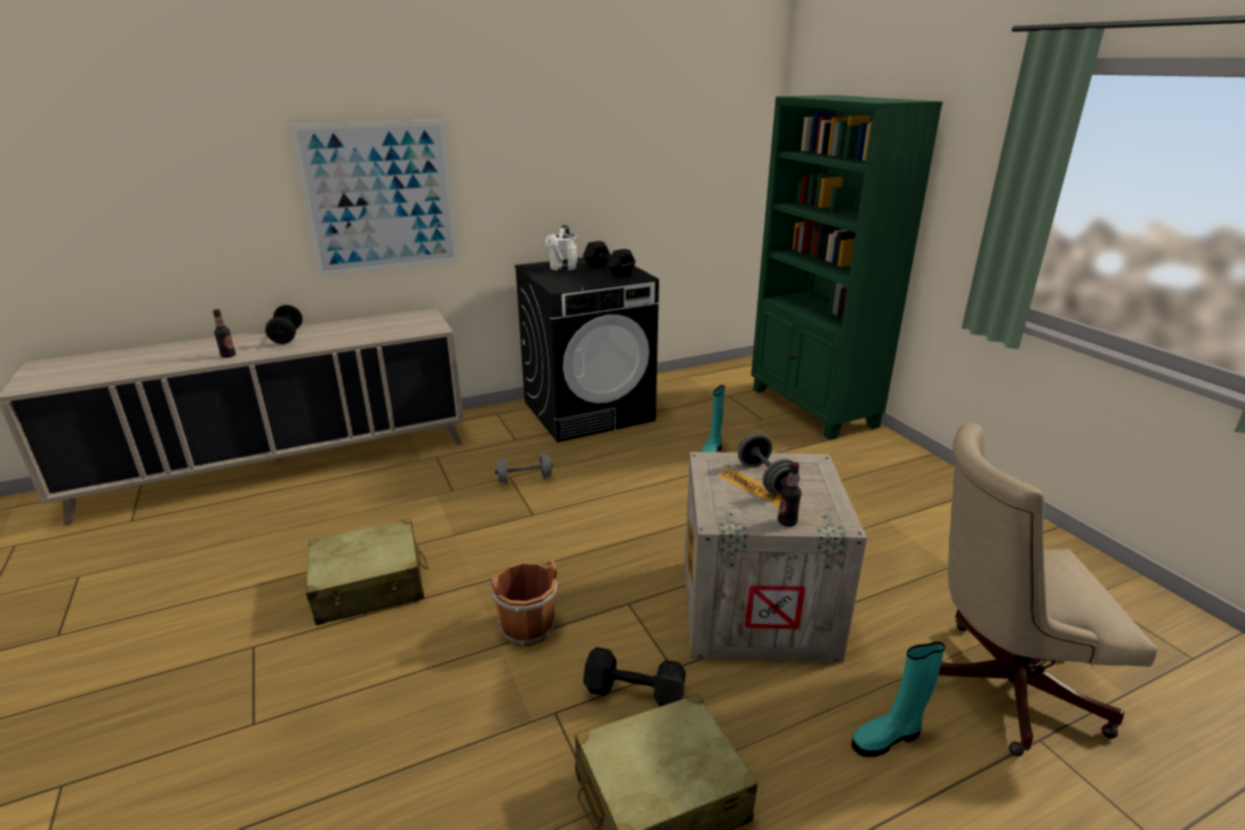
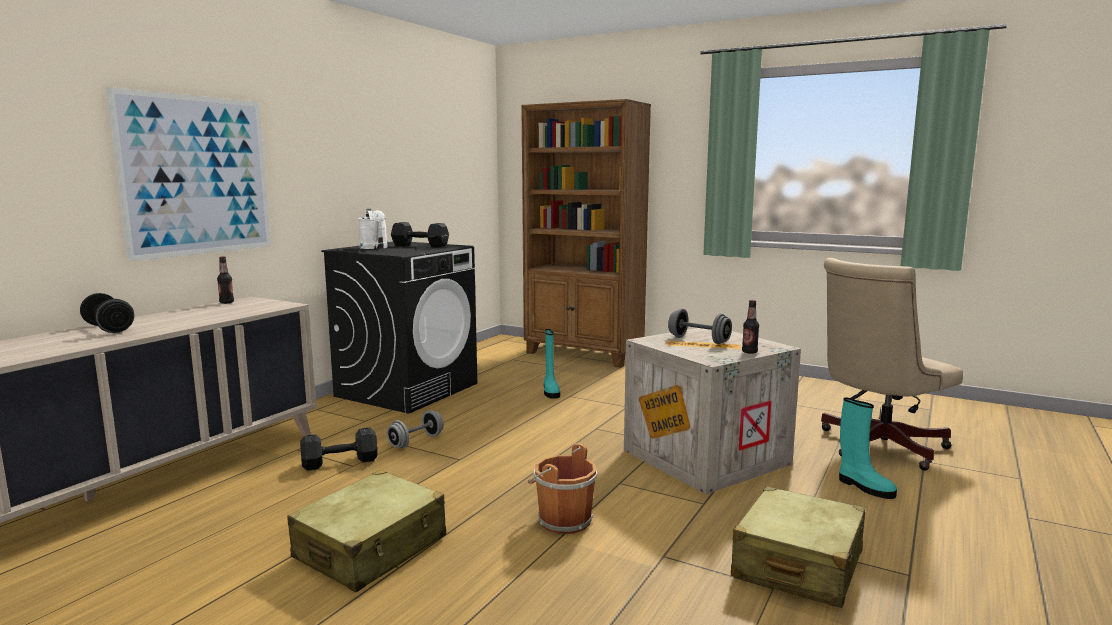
camera: 35 degrees left, 15 degrees down
bottle [213,309,236,358] -> bottle moved to [217,256,234,304]
black dumbbell [583,647,686,707] -> black dumbbell moved to [300,427,378,471]
green bookcase [751,95,943,440] -> brown bookcase [521,99,651,368]
turquoise boot [851,642,945,757] -> turquoise boot turned 75 degrees counterclockwise [839,398,897,499]

